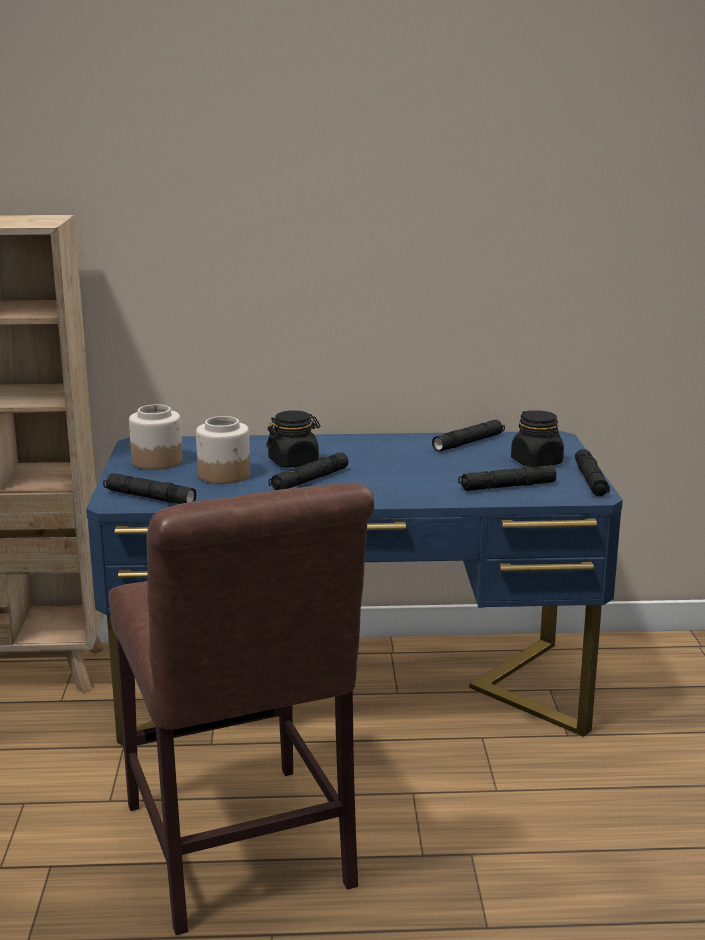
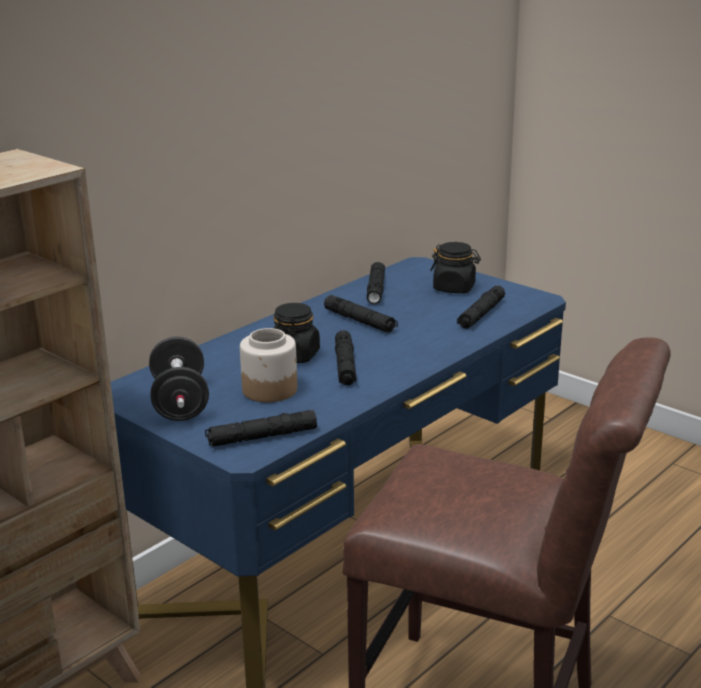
camera: 45 degrees left, 5 degrees up
jar [129,404,183,470] -> black dumbbell [149,337,209,421]
black flashlight [575,449,610,496] -> black flashlight moved to [324,295,398,333]

